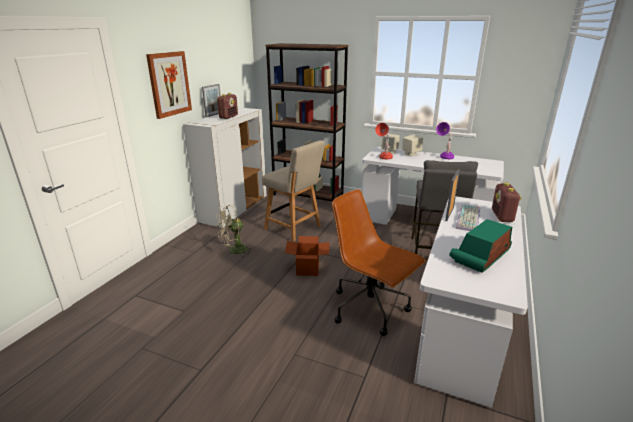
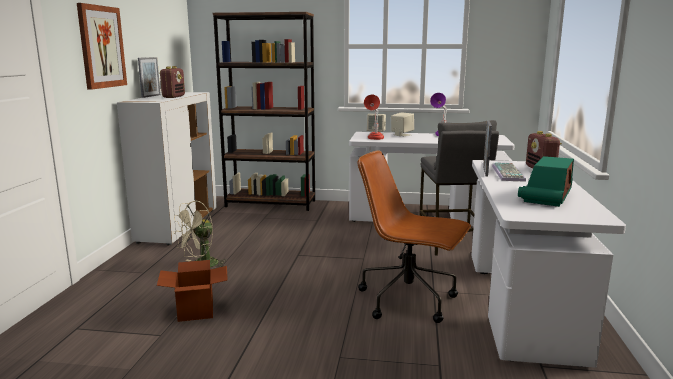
camera: 15 degrees left, 10 degrees down
beige chair [262,140,325,242] -> none
cardboard box [285,236,329,276] -> cardboard box moved to [157,260,228,322]

